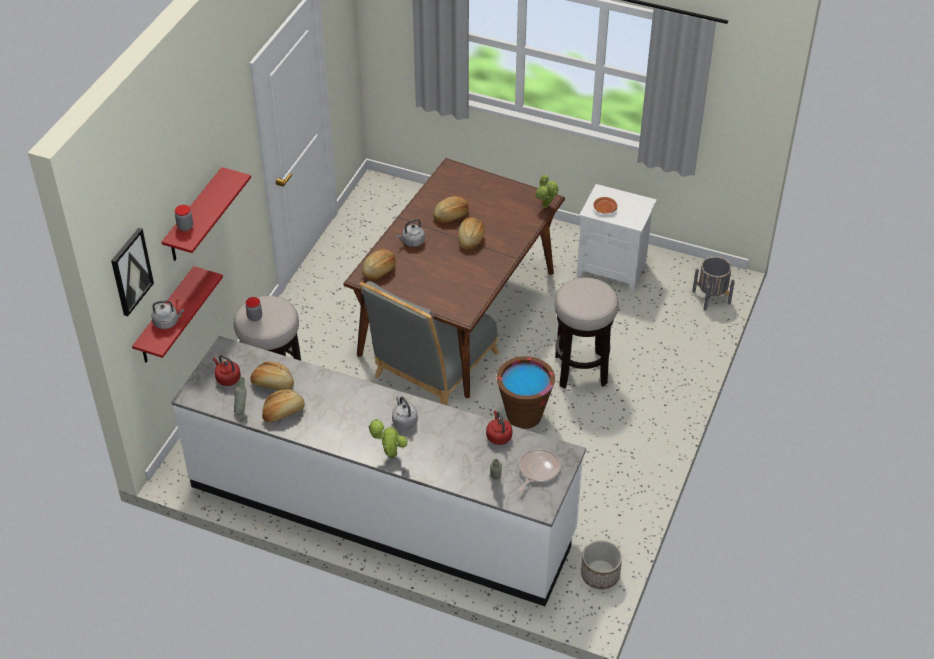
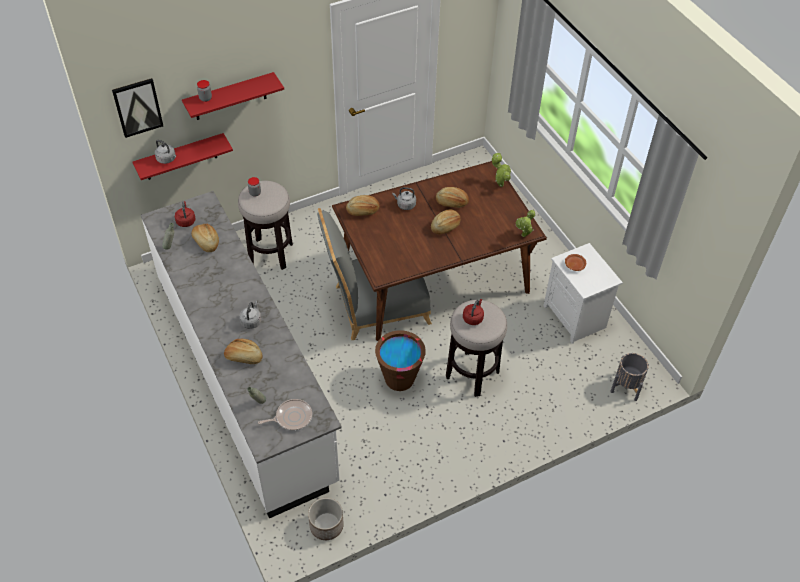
camera: 40 degrees right, 5 degrees up
bread [262,389,305,423] -> bread moved to [224,339,263,364]
potted plant [368,418,407,458] -> potted plant moved to [492,153,511,187]
red kettle [486,410,512,445] -> red kettle moved to [463,299,484,325]

